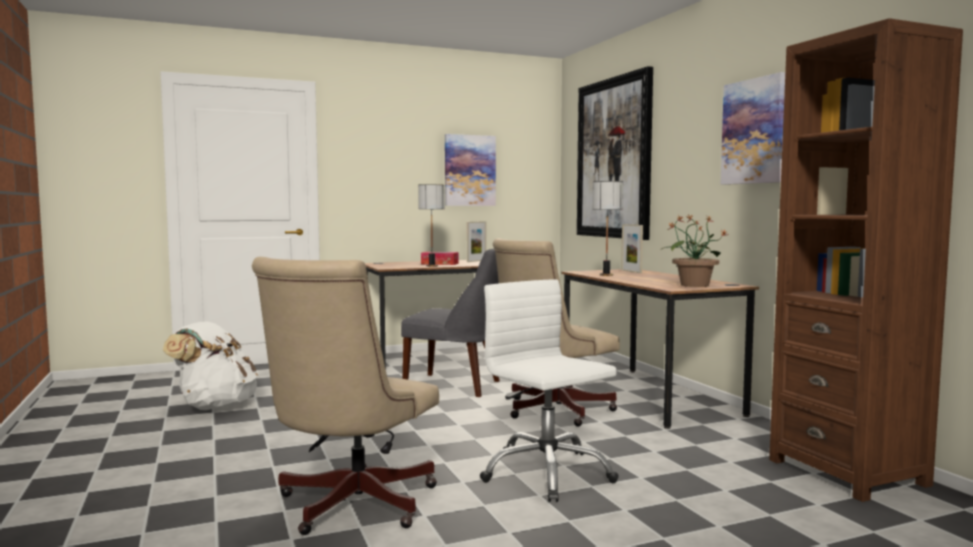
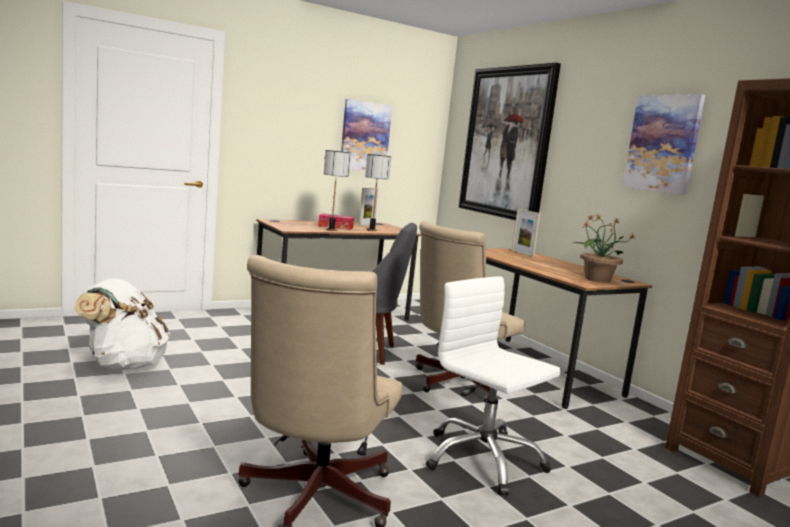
camera: 10 degrees left, 5 degrees up
table lamp [592,181,623,276] -> table lamp moved to [365,154,391,231]

